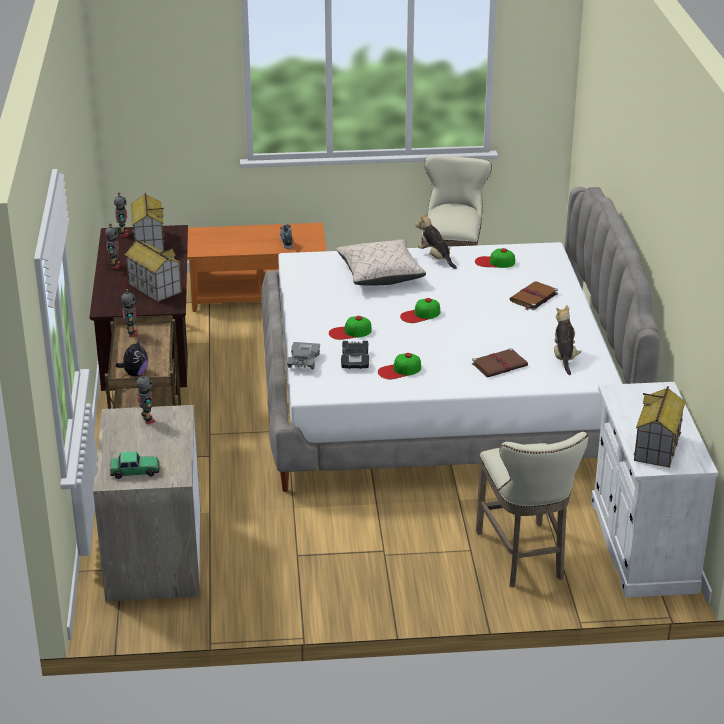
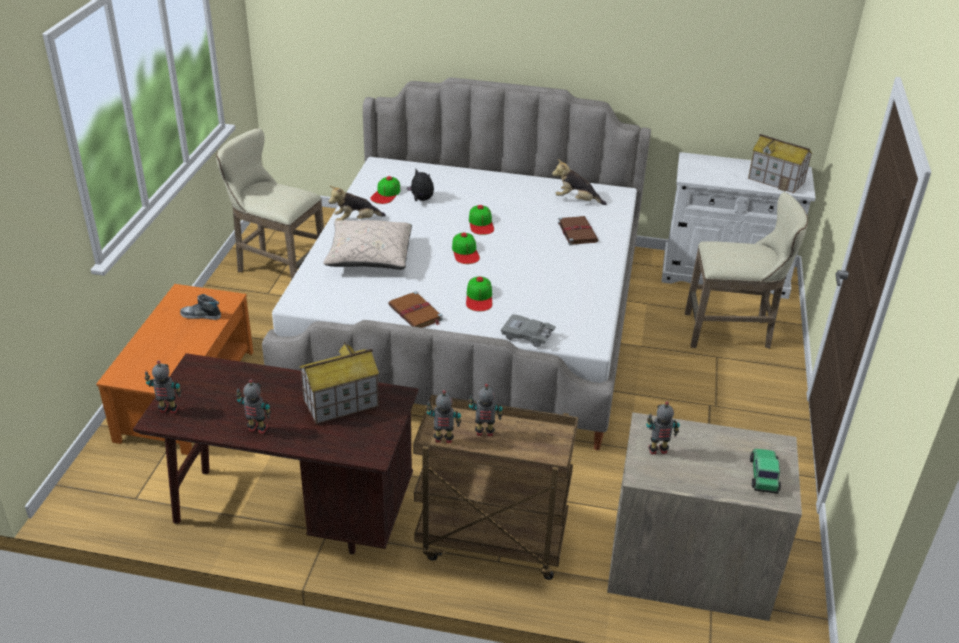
camera: 75 degrees left, 5 degrees up
plush toy [115,339,148,376] -> plush toy moved to [407,169,434,201]
toy house [131,193,165,252] -> none
black toy car [341,341,369,369] -> none
cap [378,353,421,379] -> cap moved to [469,205,494,235]
brown book [510,281,558,310] -> brown book moved to [388,291,443,328]
none -> toy robot [469,384,503,436]

